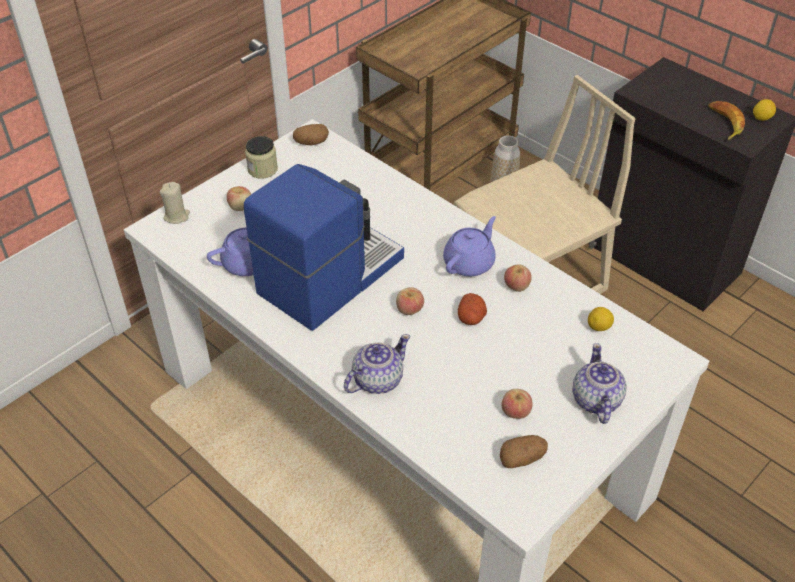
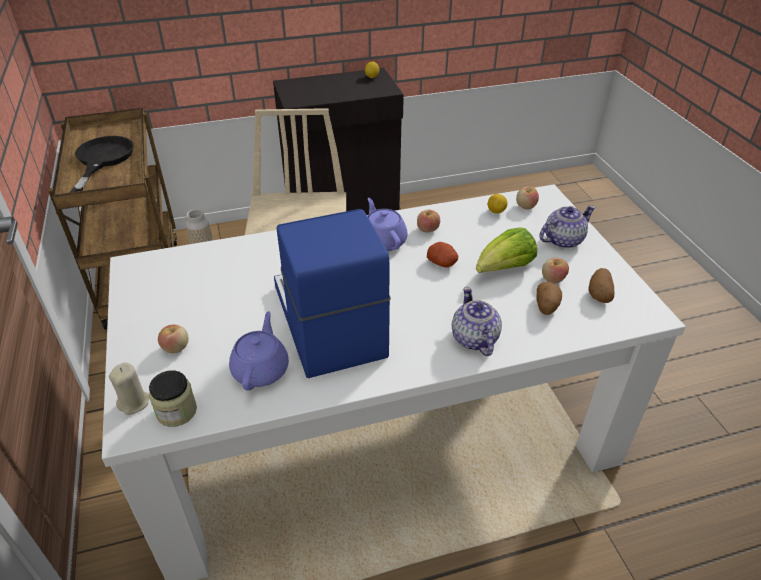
camera: 60 degrees left, 5 degrees down
jar [245,136,278,179] -> jar moved to [149,370,197,427]
potato [293,124,329,145] -> potato moved to [536,282,562,315]
apple [396,287,424,315] -> apple moved to [516,187,539,209]
teapot [572,343,626,424] -> teapot turned 120 degrees clockwise [539,205,596,248]
banana [708,101,745,140] -> none
none -> black frying pan [69,136,134,193]
none -> lettuce [476,228,537,273]

